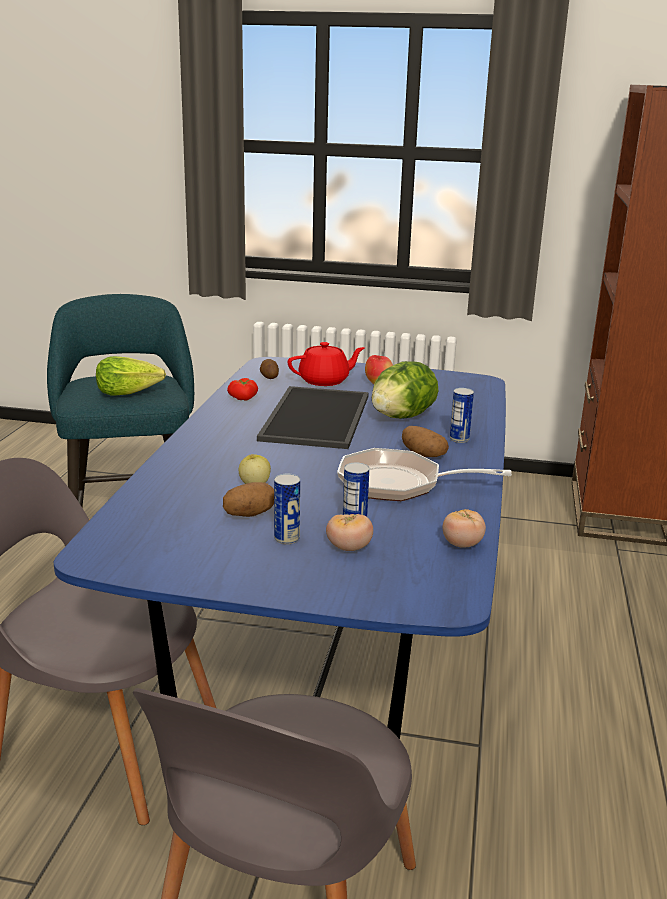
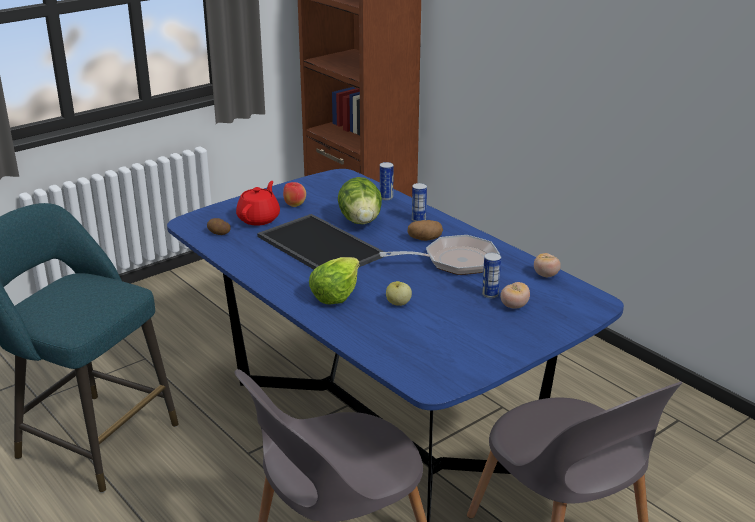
camera: 50 degrees left, 5 degrees up
lettuce [96,356,166,396] -> lettuce moved to [309,257,360,305]
potato [223,482,274,517] -> none
tomato [227,378,258,401] -> none
can [274,474,300,544] -> can moved to [380,162,394,200]
frying pan [337,448,512,501] -> frying pan turned 150 degrees counterclockwise [379,235,500,275]

